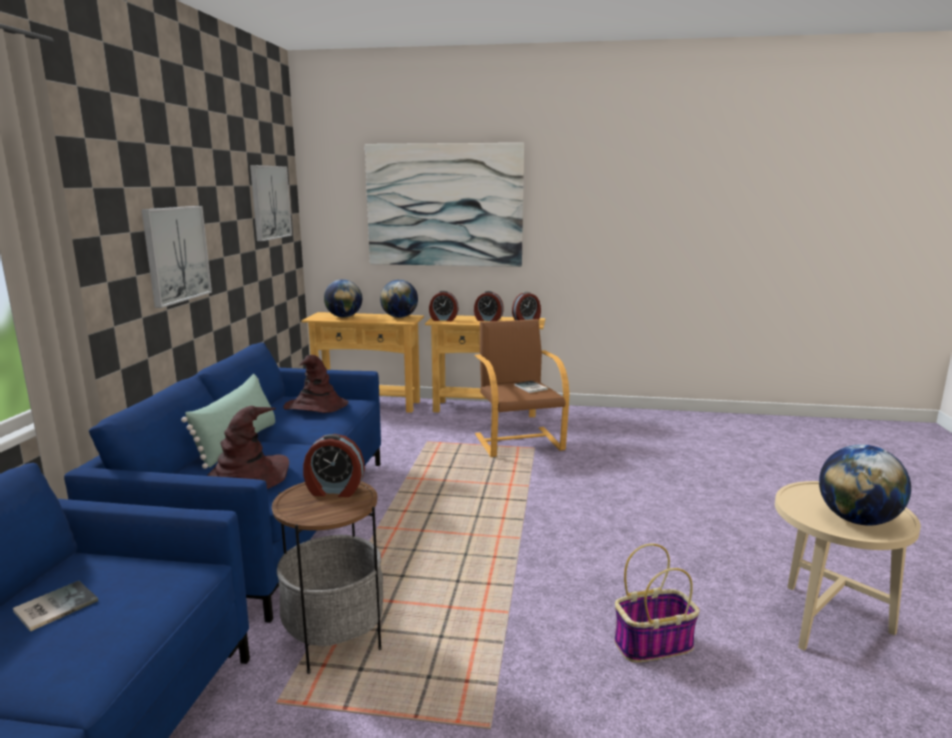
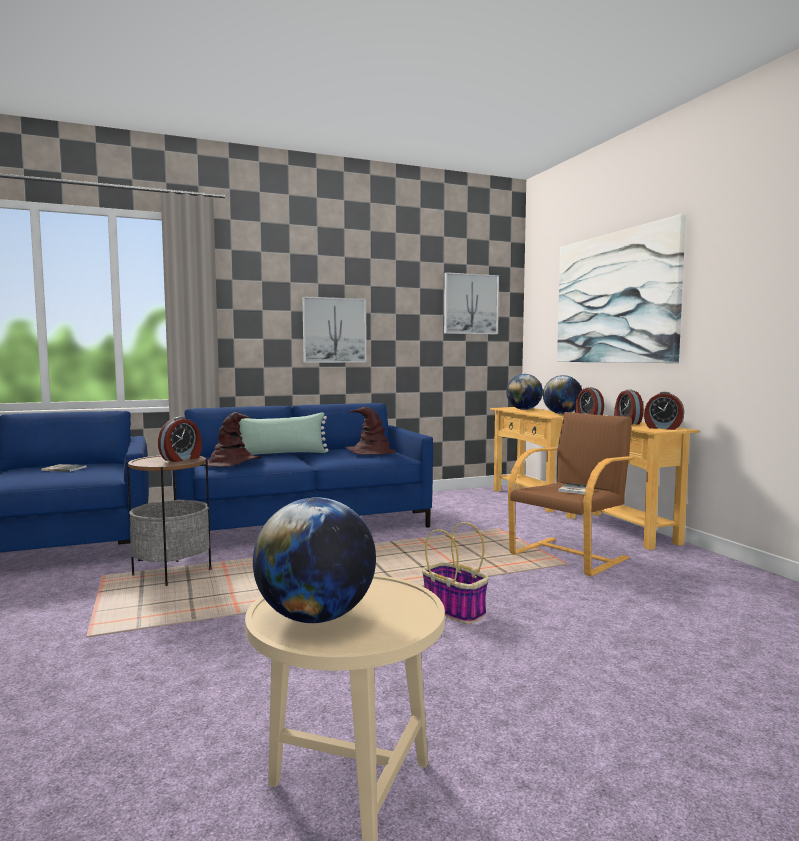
camera: 60 degrees right, 10 degrees down
alarm clock [303,434,365,497] -> alarm clock turned 120 degrees counterclockwise [158,417,202,462]
basket [614,544,700,662] -> basket moved to [422,522,488,624]

